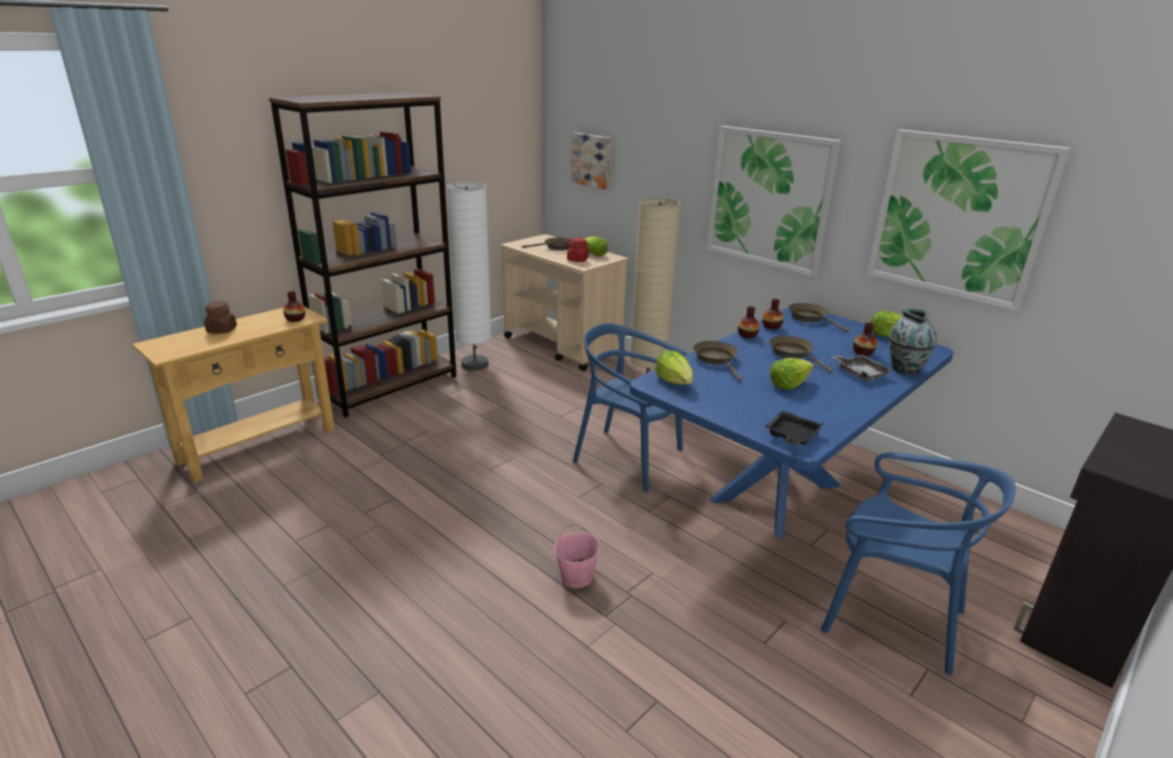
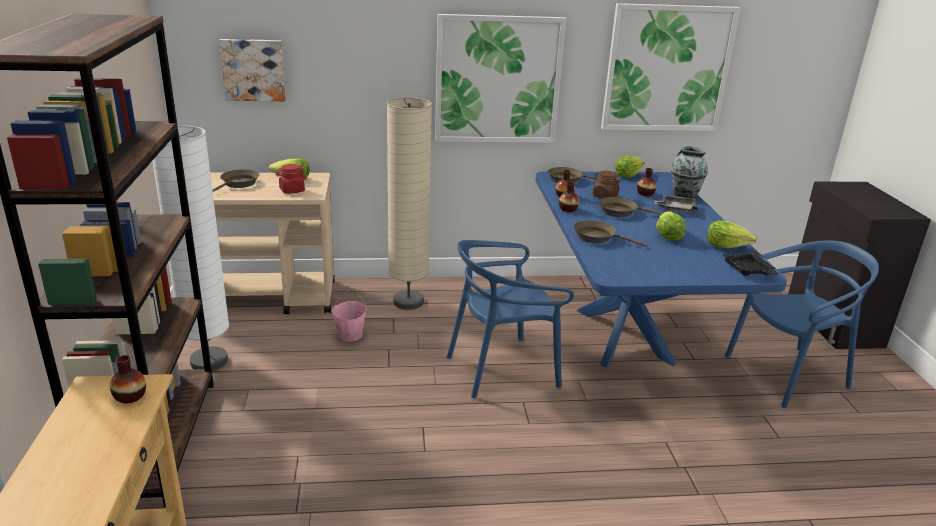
camera: 50 degrees left, 0 degrees up
brown jar [204,301,237,334] -> brown jar moved to [592,171,620,199]
pink bucket [554,524,600,588] -> pink bucket moved to [332,291,367,342]
lettuce [656,350,693,385] -> lettuce moved to [707,220,757,248]

